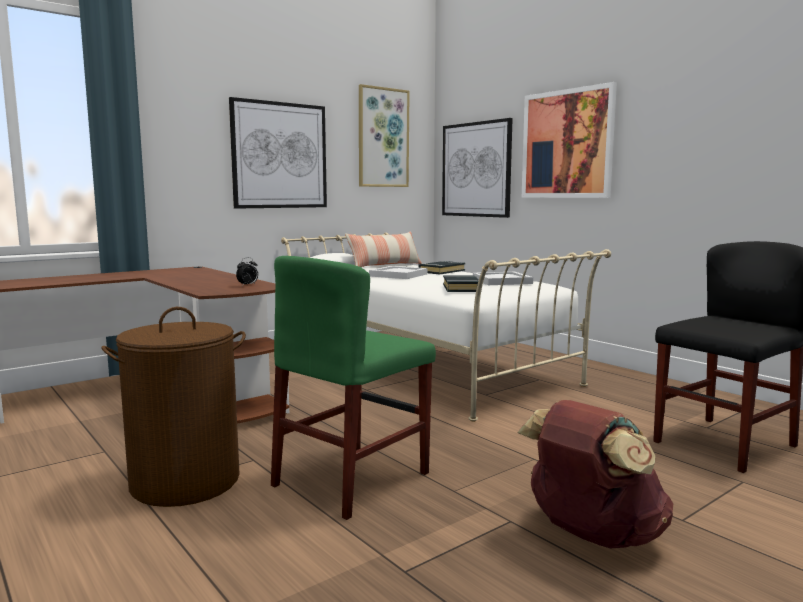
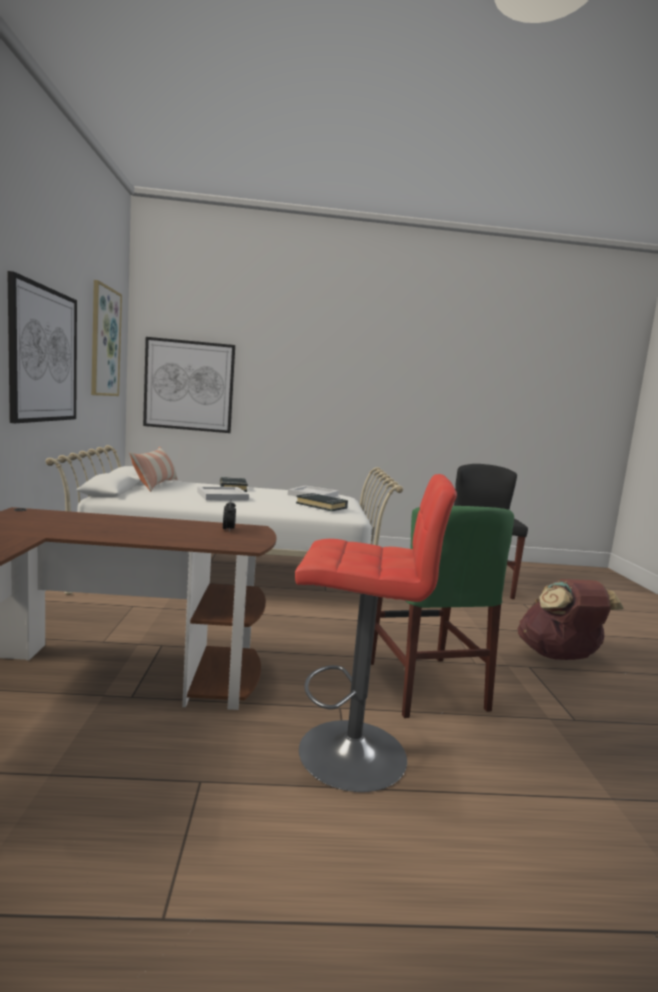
camera: 55 degrees left, 0 degrees up
brown laundry basket [101,307,246,507] -> red stool [295,474,457,792]
picture [522,82,617,198] -> none

